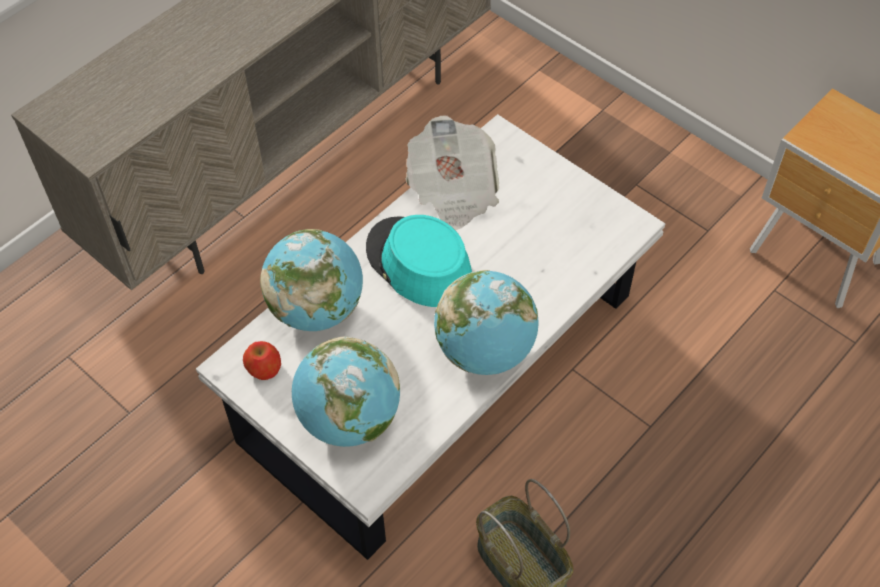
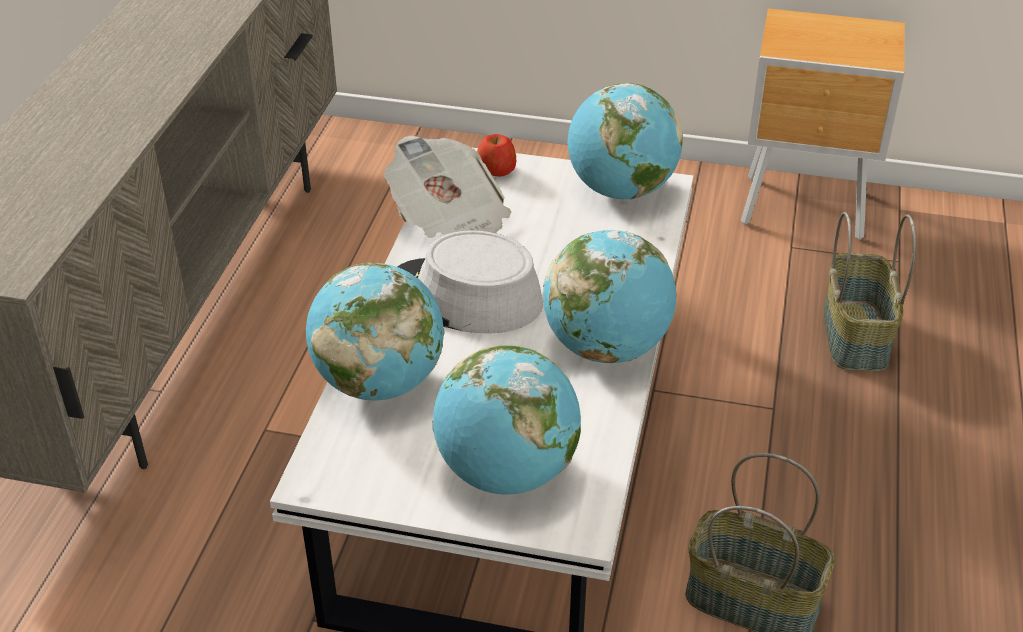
camera: 30 degrees left, 15 degrees down
apple [243,341,281,380] -> apple moved to [477,134,516,177]
turquoise hat [366,215,472,307] -> grey hat [398,230,543,333]
none -> globe [568,83,683,200]
none -> basket [824,212,916,371]

